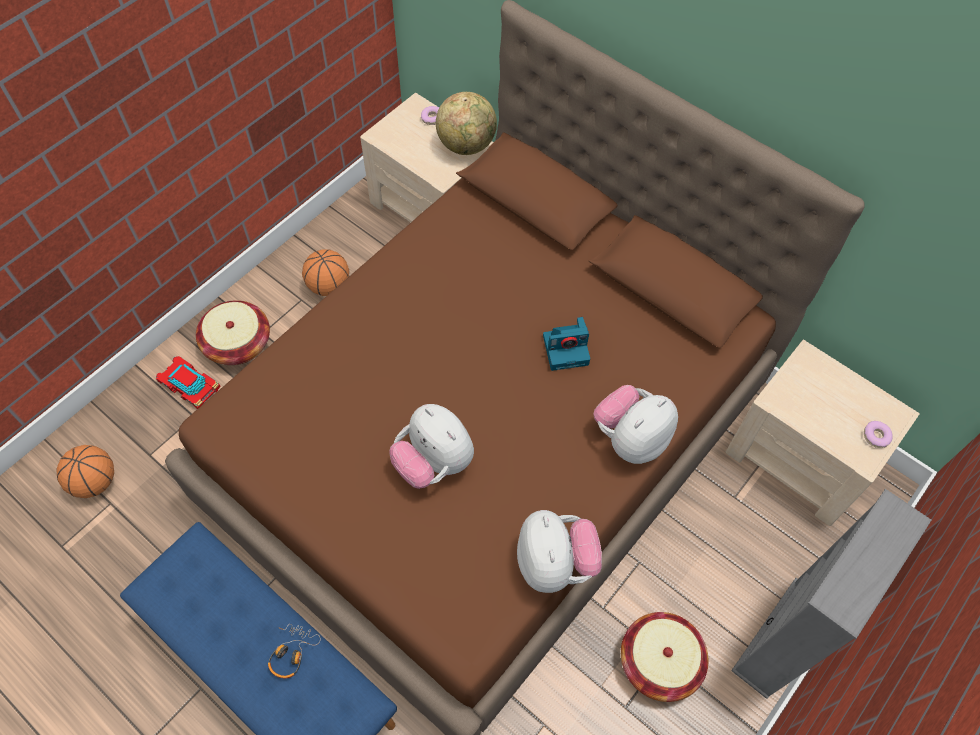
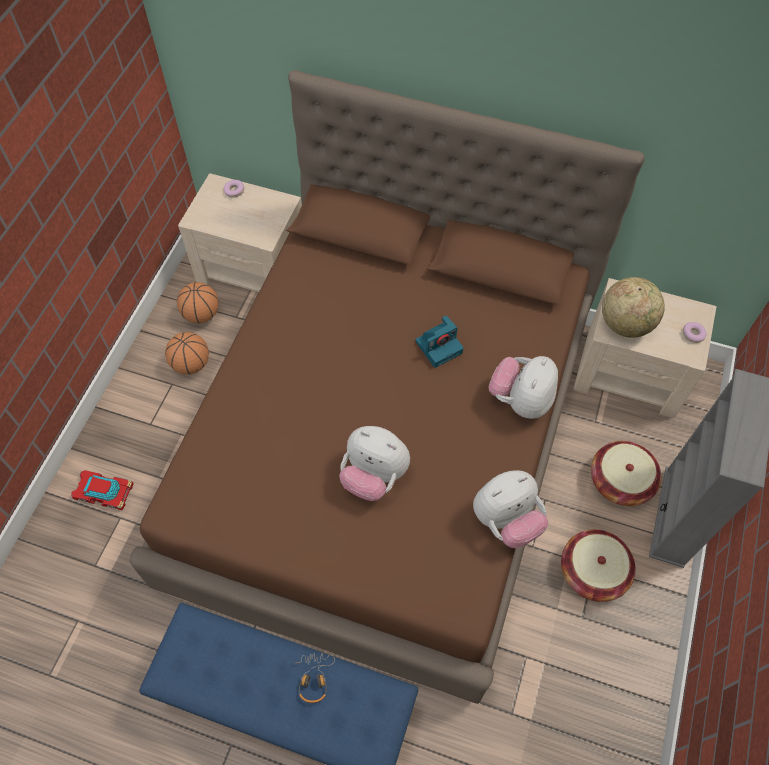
camera: 20 degrees left, 0 degrees up
basketball [56,445,114,498] -> basketball moved to [177,282,219,323]
basket [196,300,270,365] -> basket moved to [591,441,661,506]
globe [436,92,497,155] -> globe moved to [602,277,665,338]
plush toy [517,510,602,593] -> plush toy turned 90 degrees clockwise [473,470,548,548]

